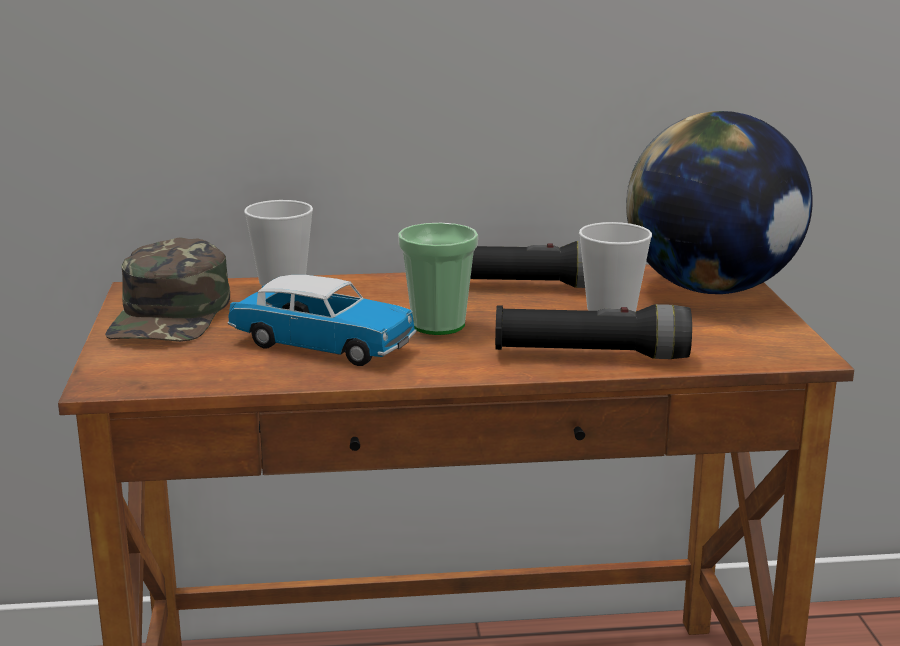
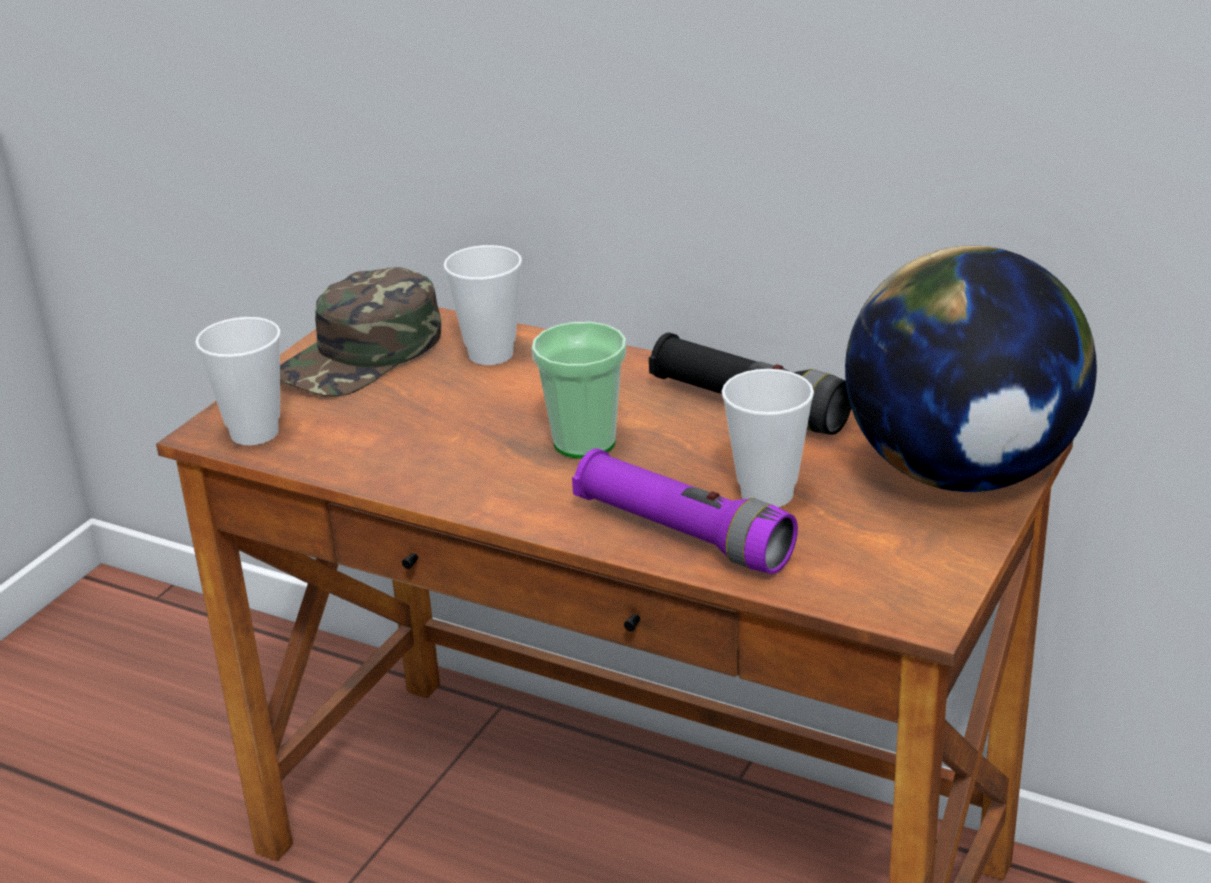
camera: 35 degrees right, 10 degrees up
toy car [228,275,416,366] -> none
black flashlight [495,304,692,359] -> purple flashlight [572,448,798,574]
none -> cup [195,317,281,445]

